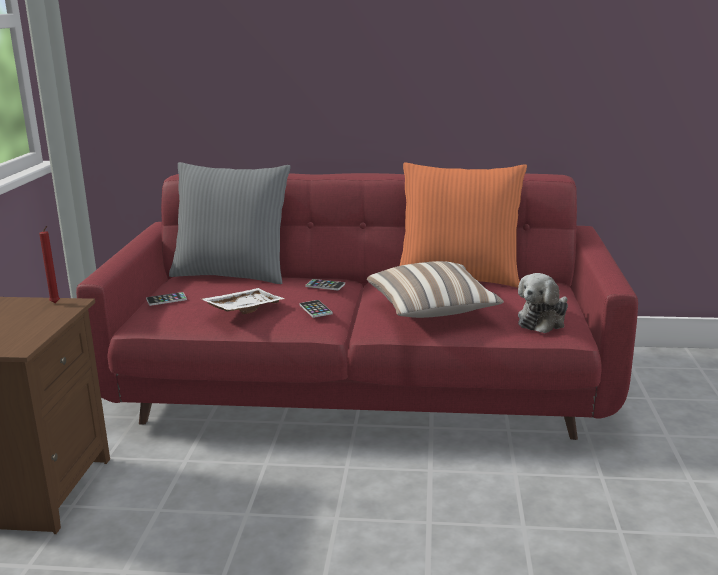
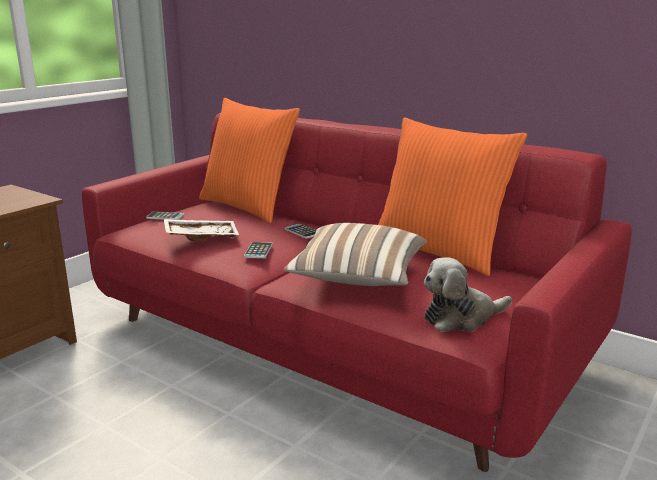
camera: 30 degrees right, 0 degrees up
red candle [39,226,60,303] -> none
grey pillow [169,162,291,284] -> orange pillow [199,98,300,223]

